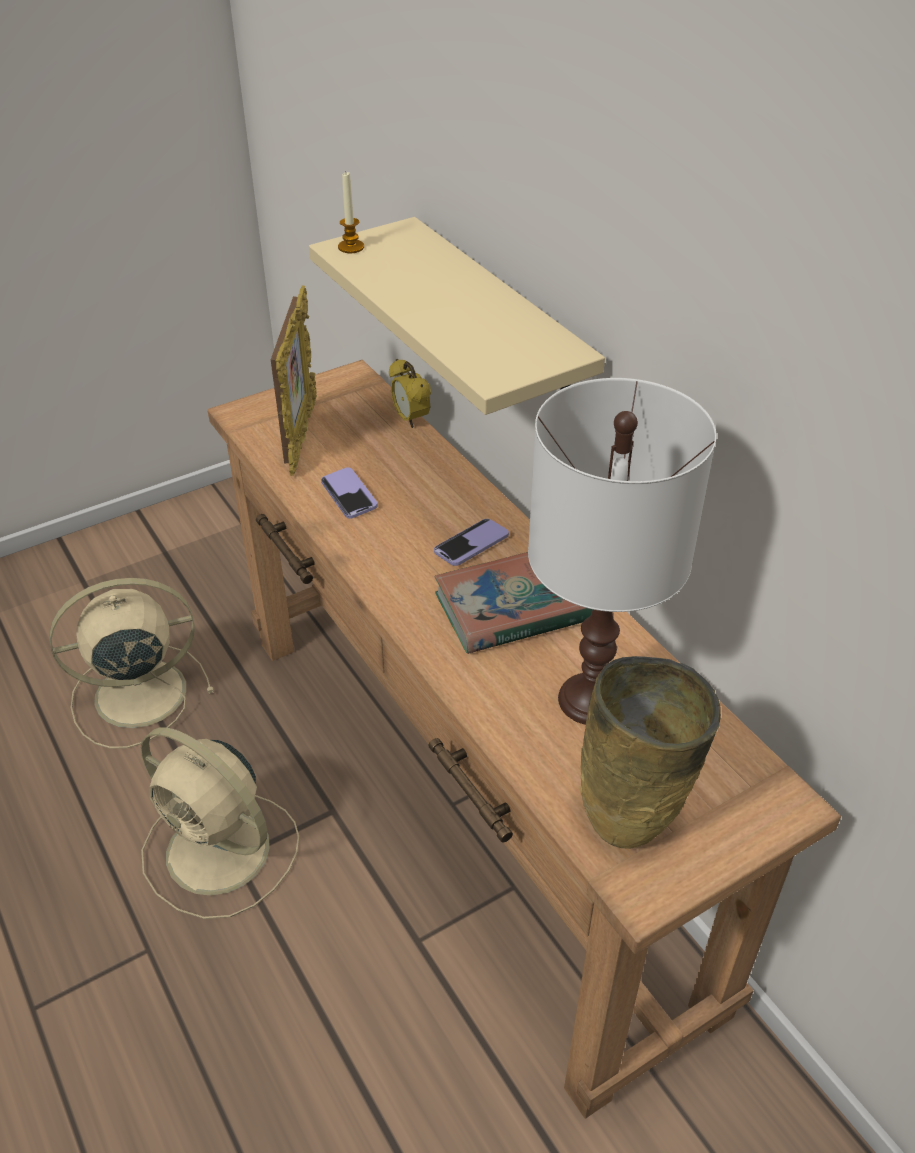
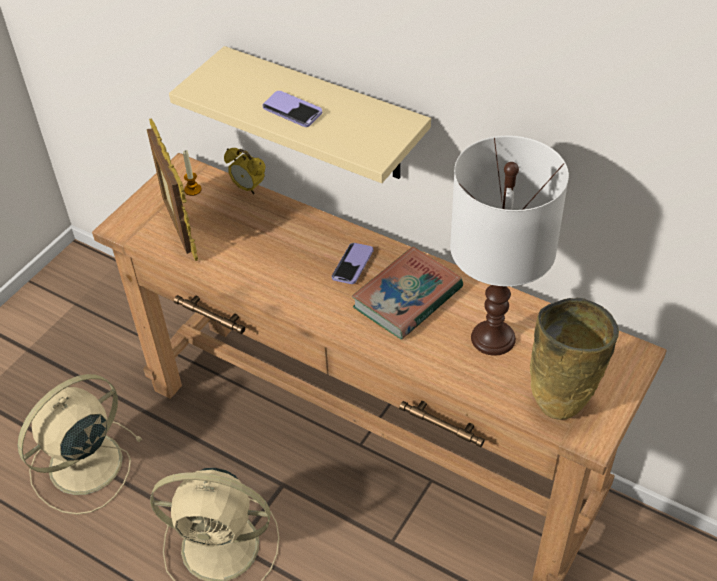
camera: 25 degrees left, 5 degrees up
phone [321,467,378,519] -> phone moved to [262,91,322,127]
candle [338,172,364,253] -> candle moved to [183,150,202,196]

